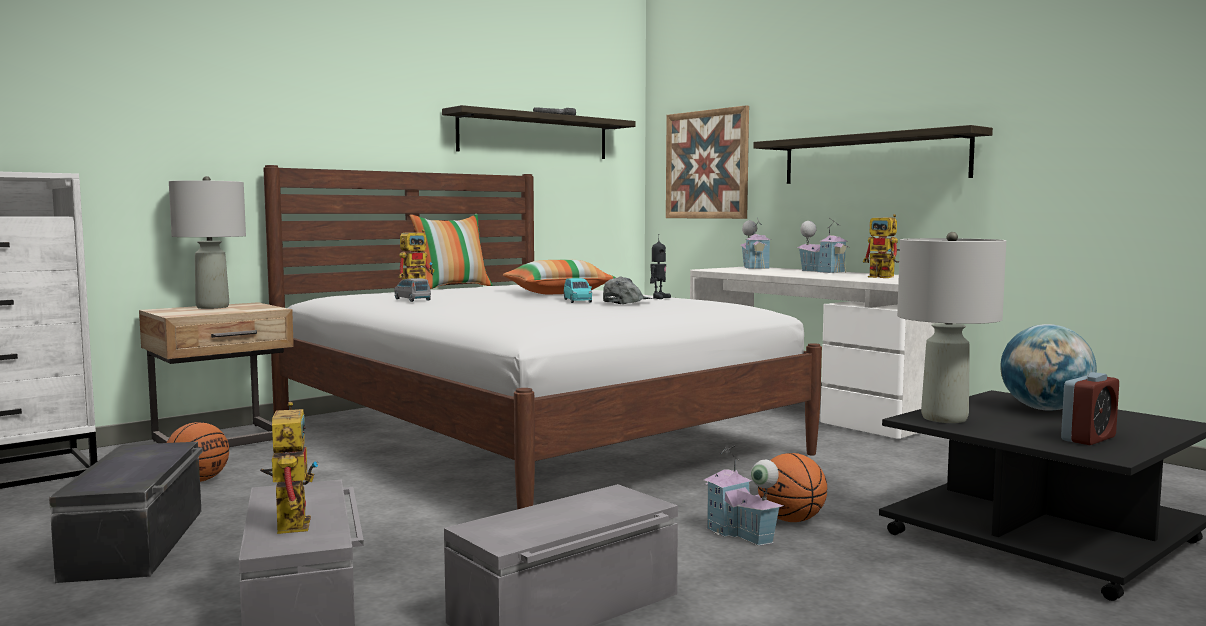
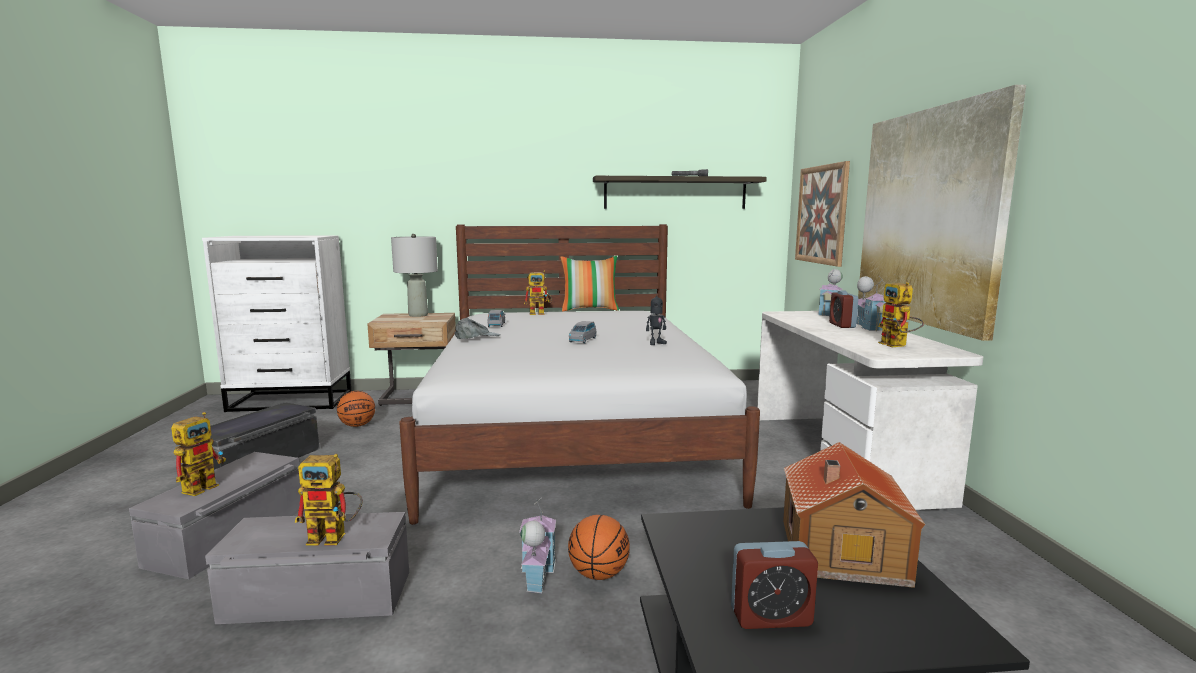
camera: 35 degrees right, 5 degrees up
pillow [503,260,616,294] -> none
turquoise toy car [564,278,592,303] -> grey toy car [569,321,596,343]
grey cap [603,277,653,304] -> grey cap moved to [454,318,500,339]
shelf [753,125,993,184] -> picture [858,85,1026,341]
grey table lamp [897,232,1006,423] -> none
globe [1000,324,1097,411] -> toy house [783,442,926,588]
none -> toy robot [295,454,363,546]
none -> alarm clock [829,290,858,328]

